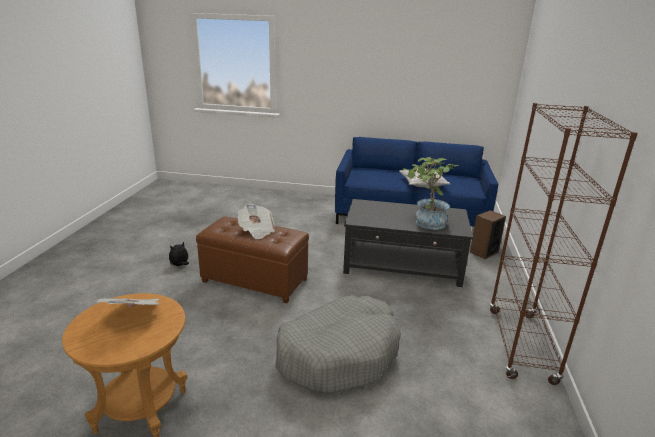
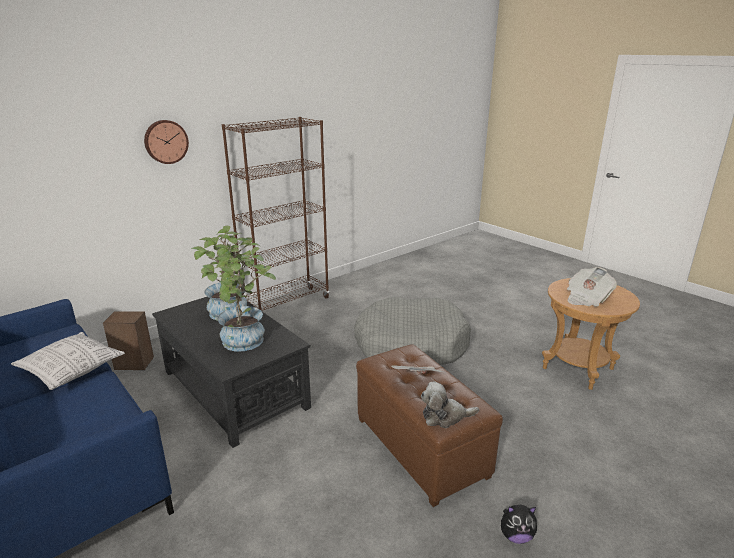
camera: 140 degrees left, 0 degrees up
none -> wall clock [144,120,189,164]
none -> potted plant [201,247,276,352]
none -> plush toy [421,381,479,428]

